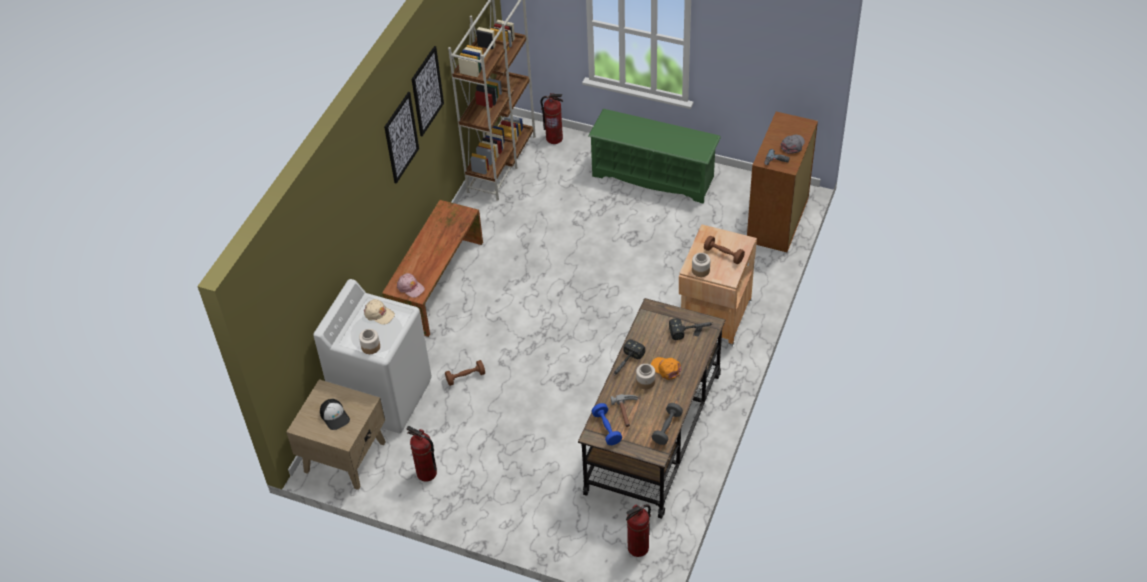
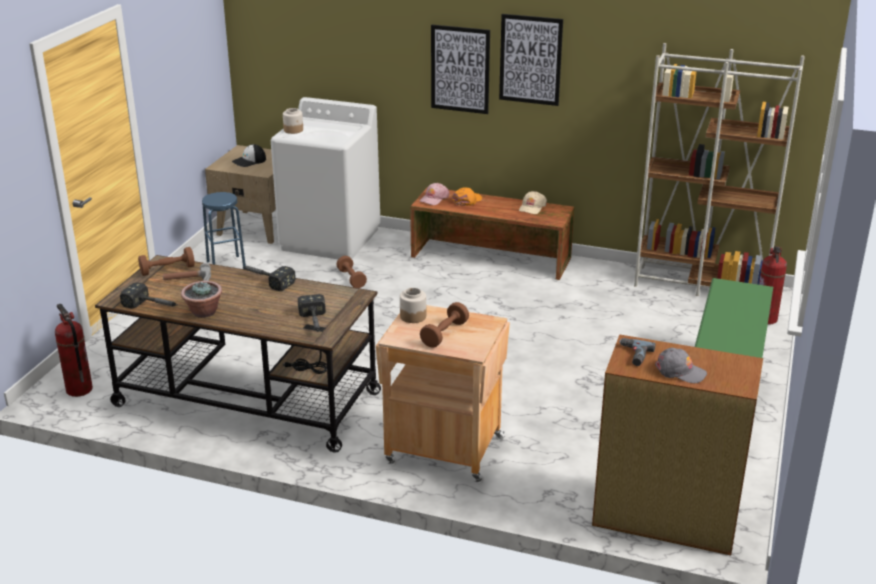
camera: 85 degrees right, 20 degrees down
beige cap [364,299,395,325] -> beige cap moved to [519,191,547,214]
fire extinguisher [407,426,437,482] -> blue stool [202,192,246,270]
picture [411,46,444,136] -> picture moved to [431,25,490,114]
blue dumbbell [592,403,622,445] -> brown dumbbell [138,247,195,276]
jar [636,364,655,389] -> none
orange cap [651,357,681,380] -> orange cap moved to [452,187,482,206]
grey dumbbell [651,403,683,445] -> hammer [120,282,177,309]
none -> potted plant [181,281,222,318]

